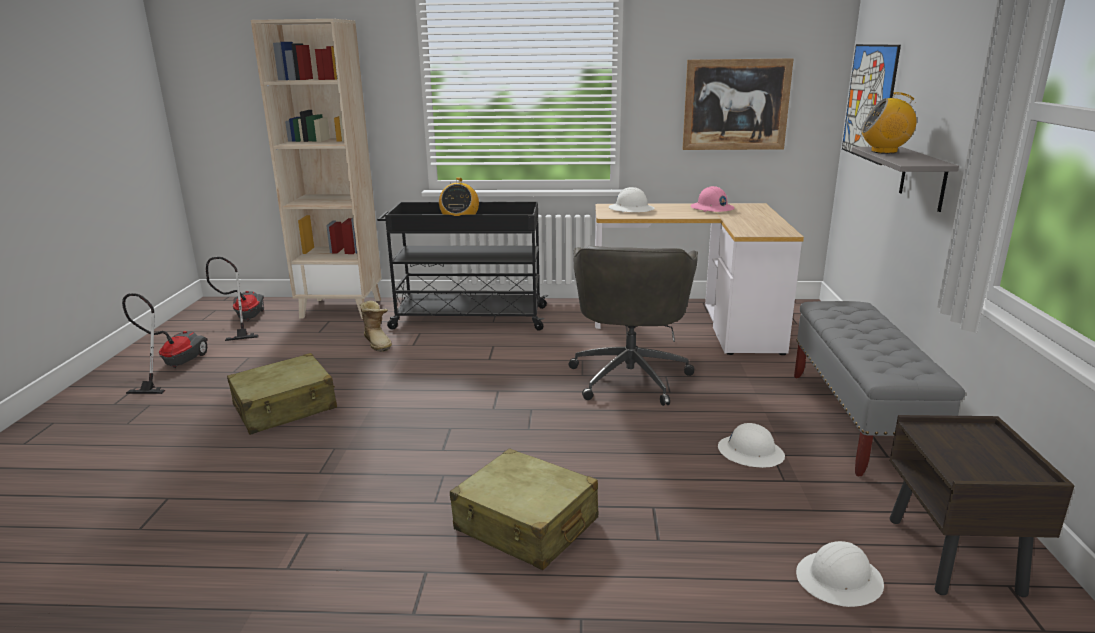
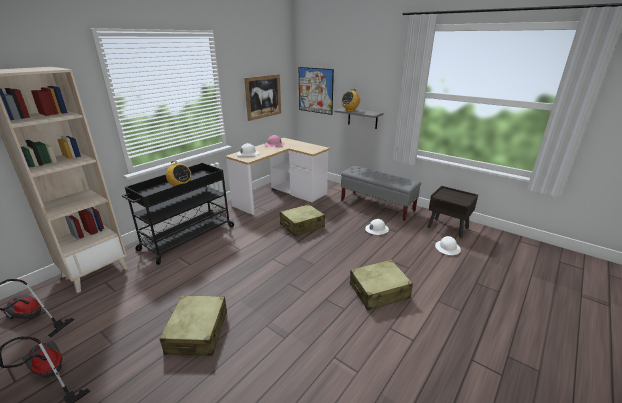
camera: 55 degrees left, 5 degrees up
boot [360,300,392,352] -> none
grey office chair [569,246,698,406] -> beige suitcase [280,204,325,236]

